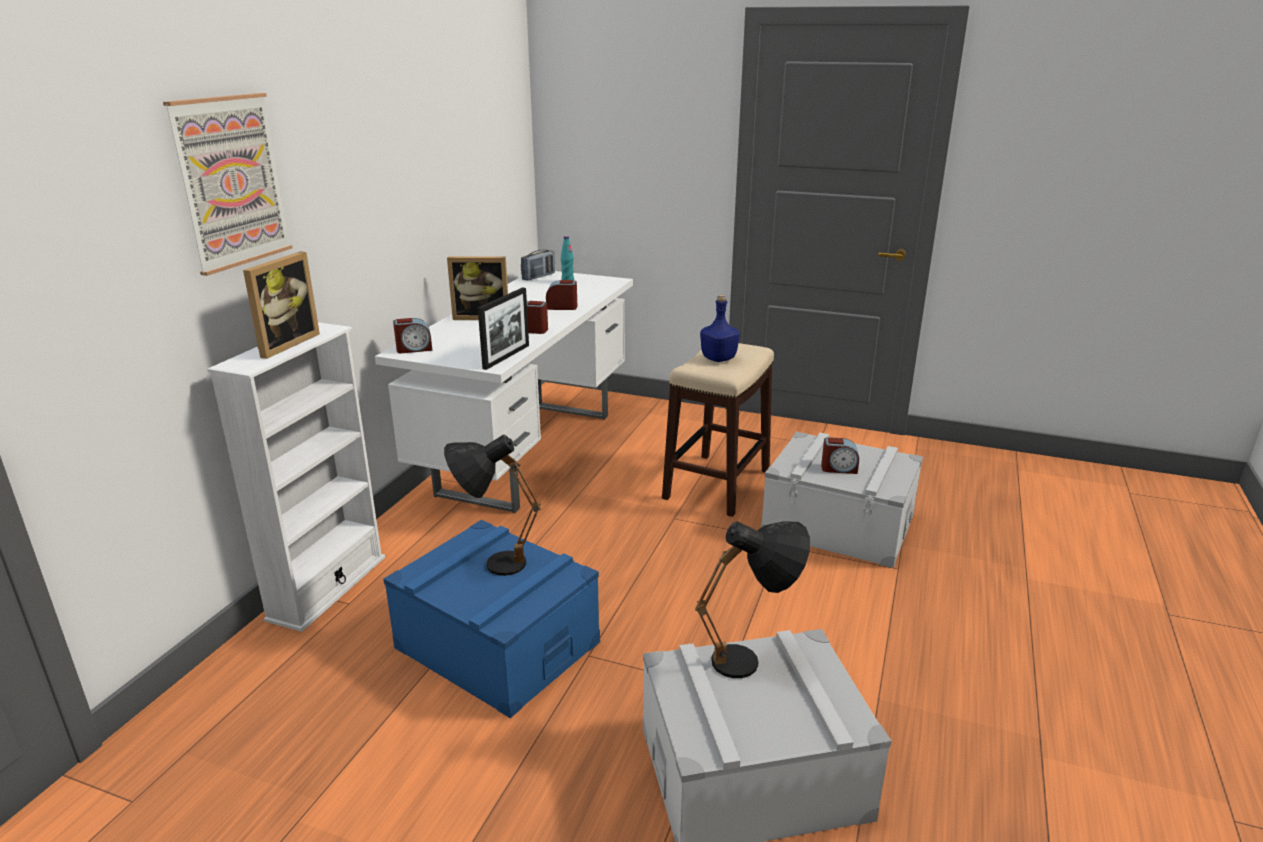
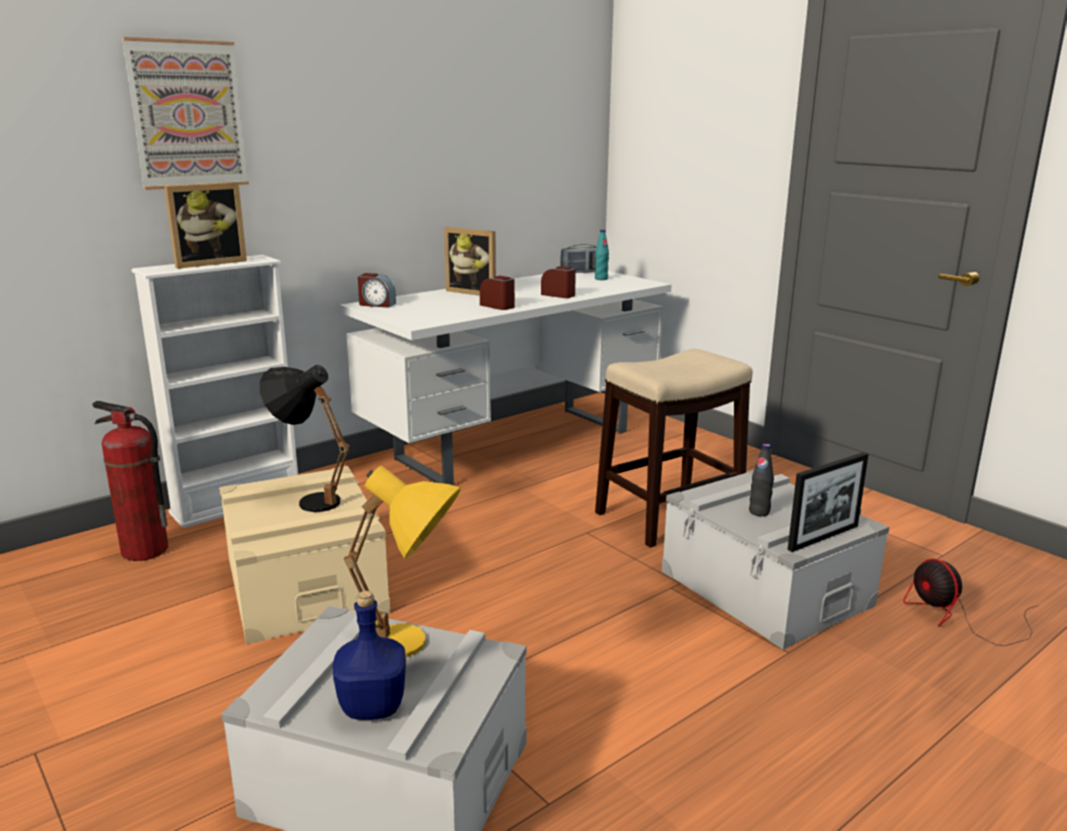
camera: 30 degrees right, 5 degrees down
blue storage box [384,520,600,718] -> beige storage box [219,466,391,645]
picture frame [478,287,529,370] -> picture frame moved to [788,452,869,552]
black table lamp [695,522,810,678] -> yellow table lamp [344,465,461,657]
blue bottle [700,295,740,362] -> blue bottle moved to [333,591,406,720]
alarm clock [821,437,859,474] -> black bottle [749,444,774,516]
none -> fire extinguisher [92,401,168,561]
none -> fan [903,559,1039,646]

